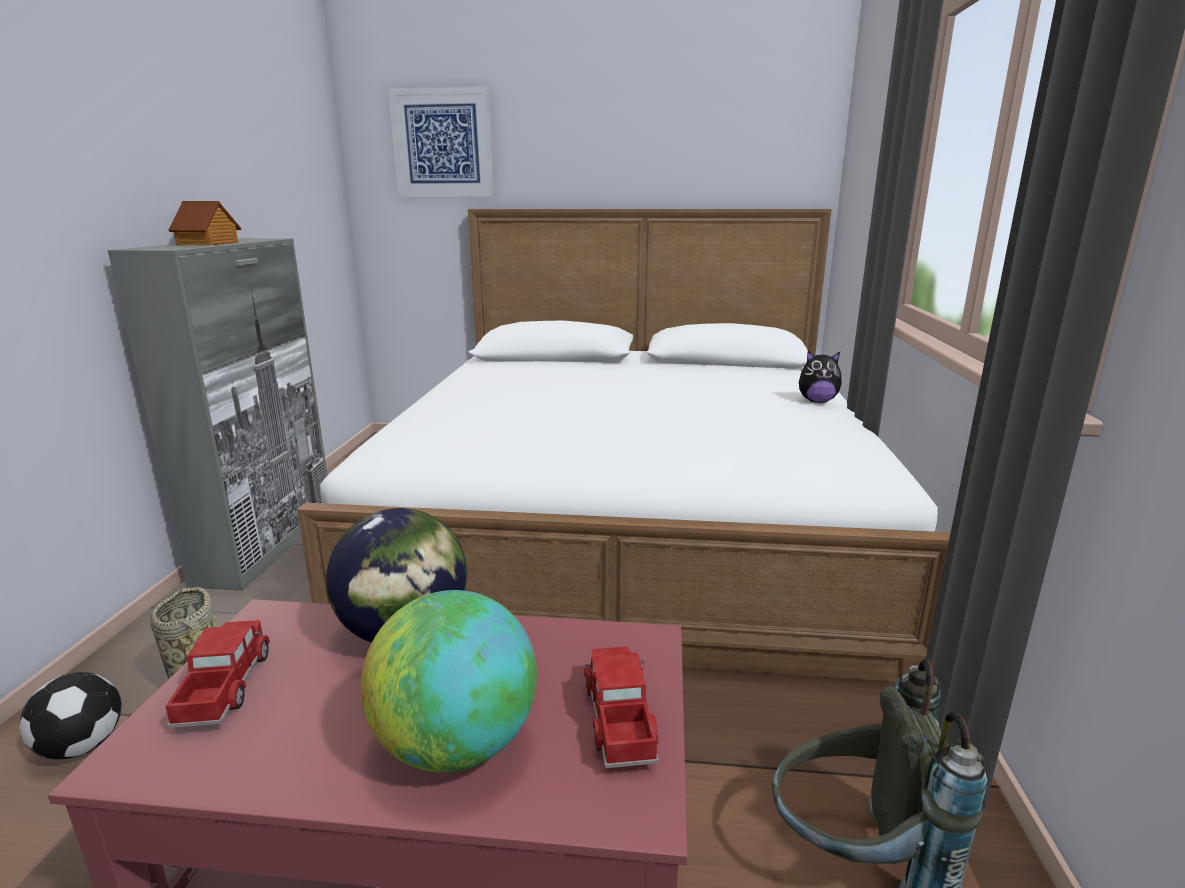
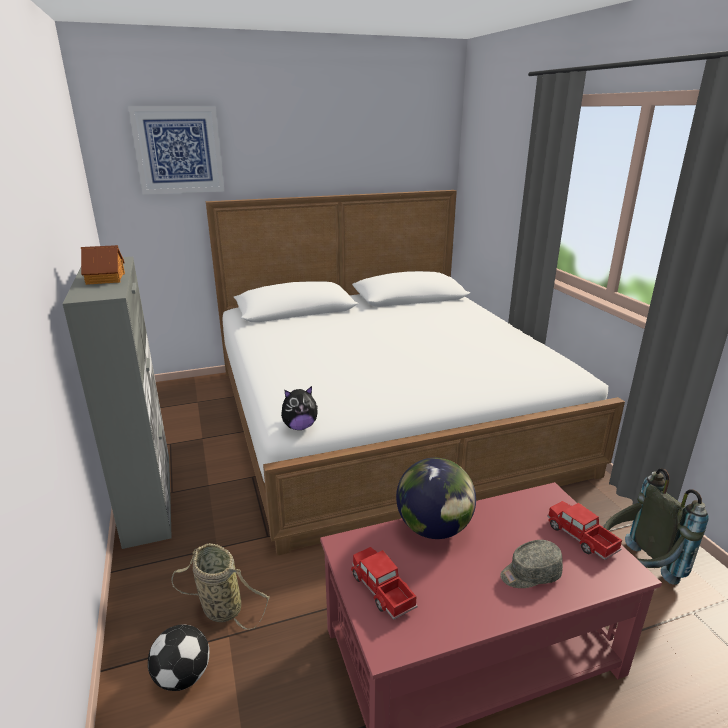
camera: 25 degrees left, 5 degrees up
globe [361,590,537,772] -> grey cap [500,540,563,588]
plush toy [799,351,842,403] -> plush toy moved to [281,386,318,430]

